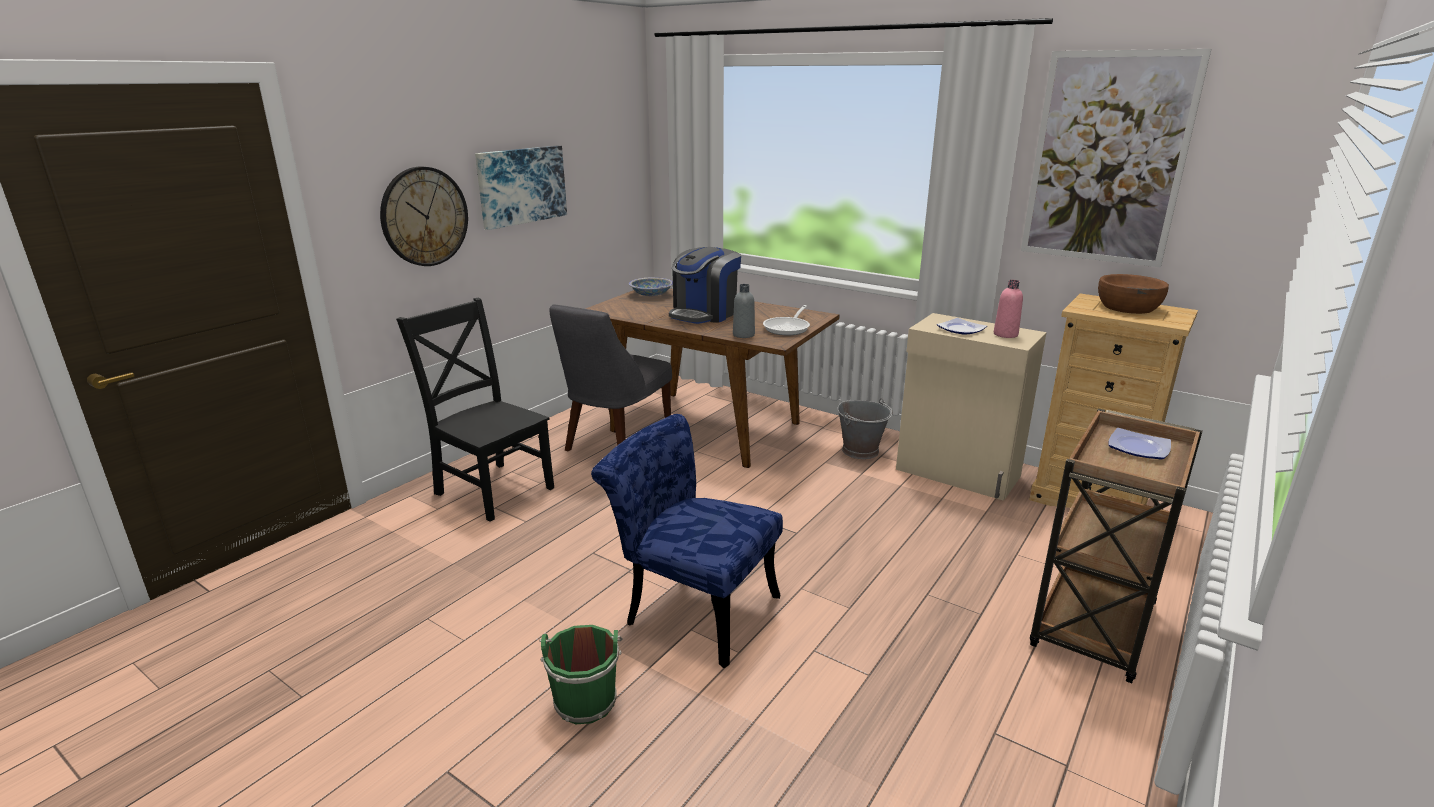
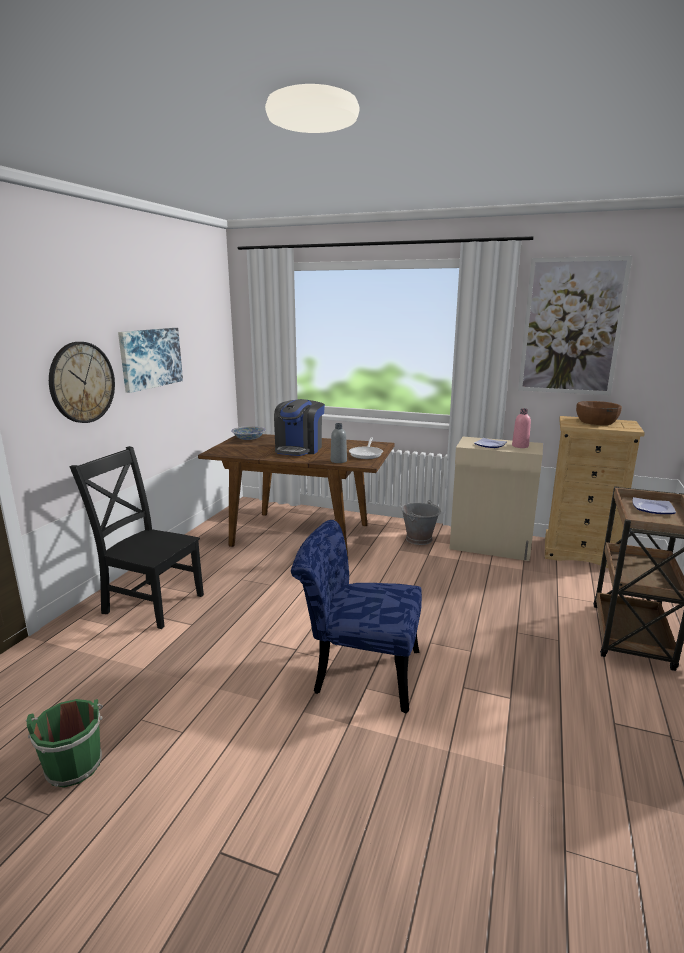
camera: 15 degrees left, 5 degrees down
green bucket [539,625,623,724] -> green bucket moved to [25,699,103,788]
grey chair [550,305,672,451] -> none

